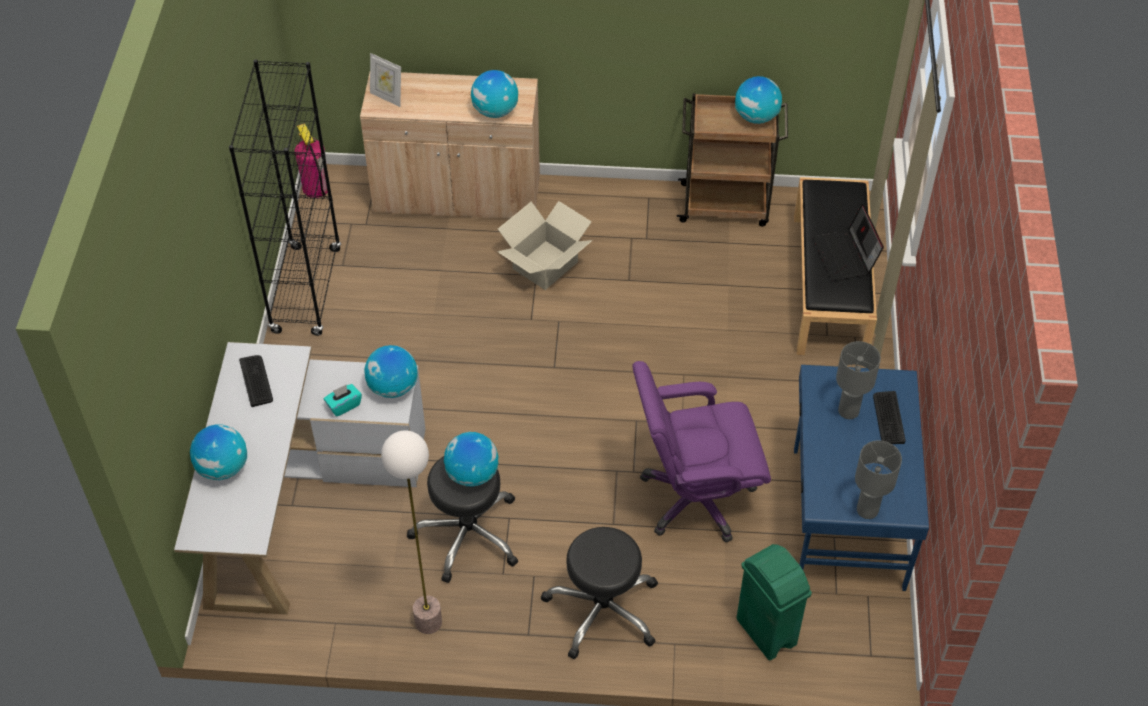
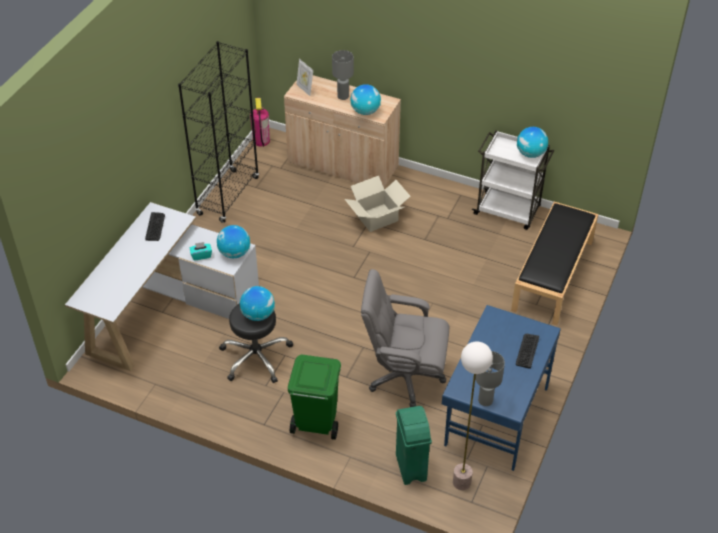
camera: 20 degrees right, 5 degrees down
globe [190,424,247,480] -> none
floor lamp [381,430,442,634] -> floor lamp moved to [453,341,493,490]
black stool [541,527,658,659] -> green trash can [288,354,341,440]
purple office chair [632,361,771,543] -> grey office chair [361,269,449,407]
brown cart [676,93,788,226] -> white cart [472,130,554,230]
laptop [812,204,884,281] -> none
grey table lamp [836,341,881,419] -> grey table lamp moved to [332,50,354,100]

